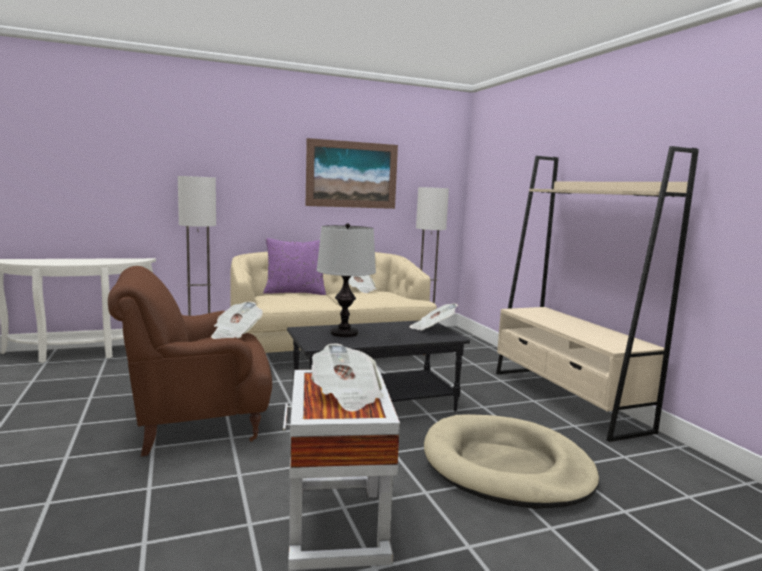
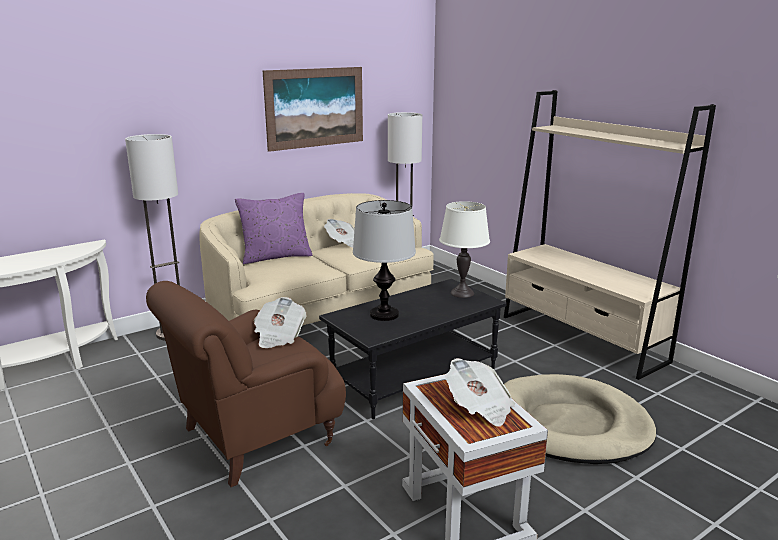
camera: 15 degrees left, 10 degrees up
newspaper [409,303,458,331] -> white table lamp [439,201,490,298]

